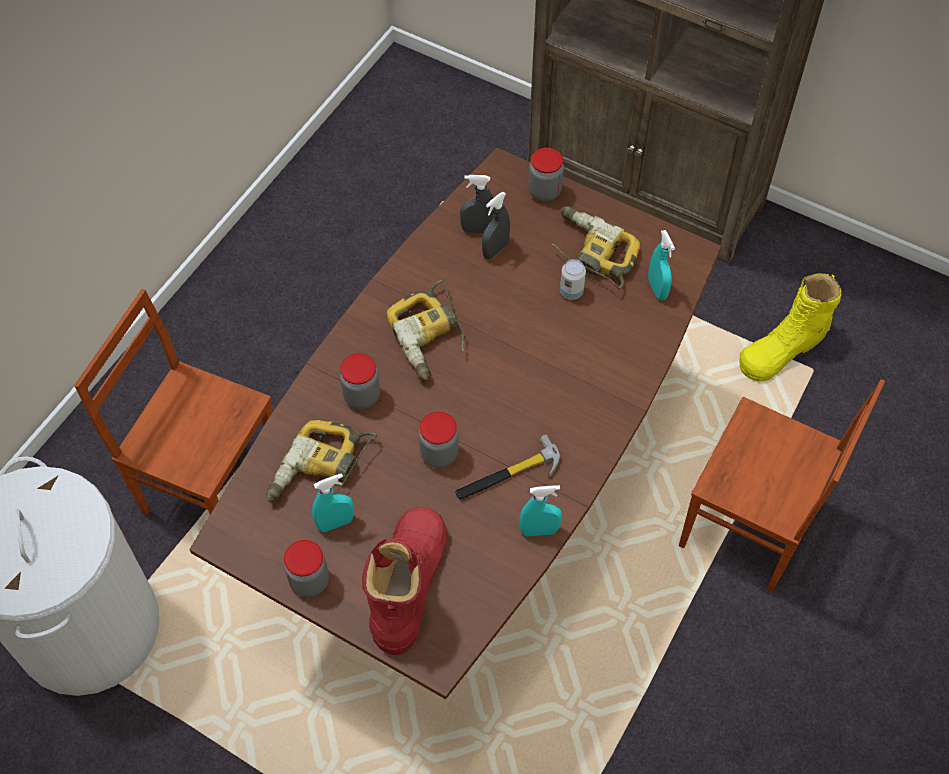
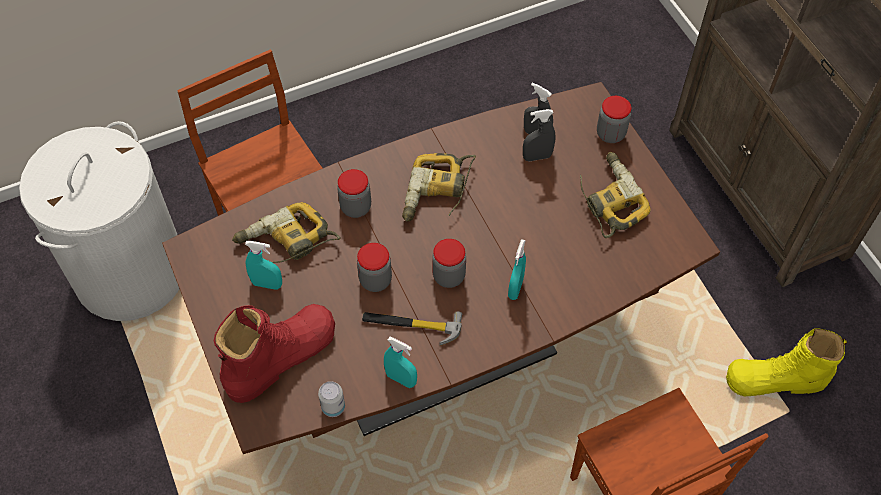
camera: 35 degrees right, 0 degrees up
jar [284,540,329,597] -> jar moved to [432,239,466,288]
can [560,259,586,300] -> can moved to [318,381,345,417]
turquoise spray bottle [648,230,675,300] -> turquoise spray bottle moved to [508,239,526,300]

